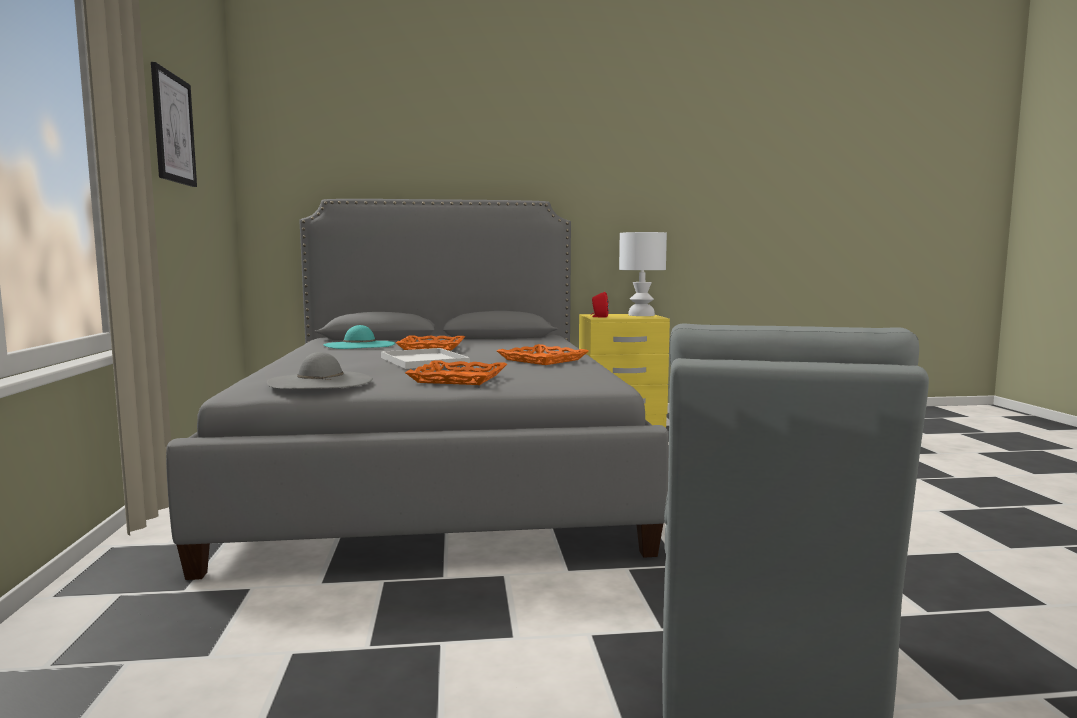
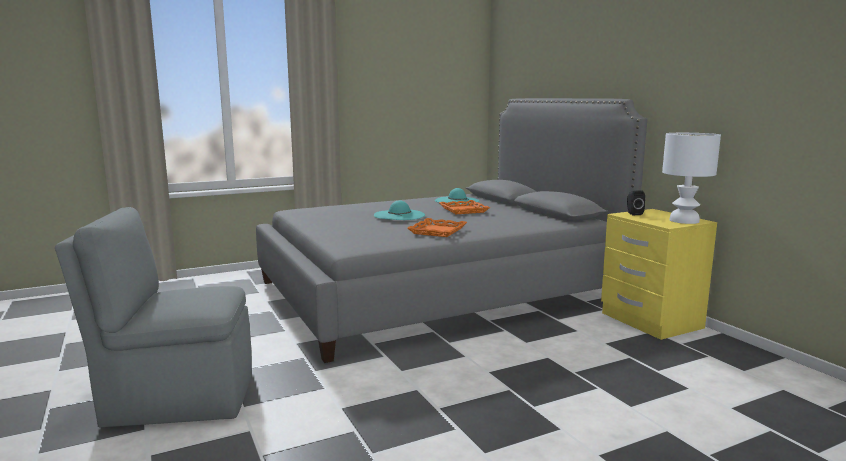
camera: 70 degrees right, 5 degrees up
picture [151,62,197,187] -> none
grey hat [267,352,373,389] -> none
white tray [381,348,470,369] -> turquoise hat [374,200,425,220]
orange tray [405,360,507,385] -> none
red speaker [591,292,609,318] -> black speaker [627,191,645,215]

